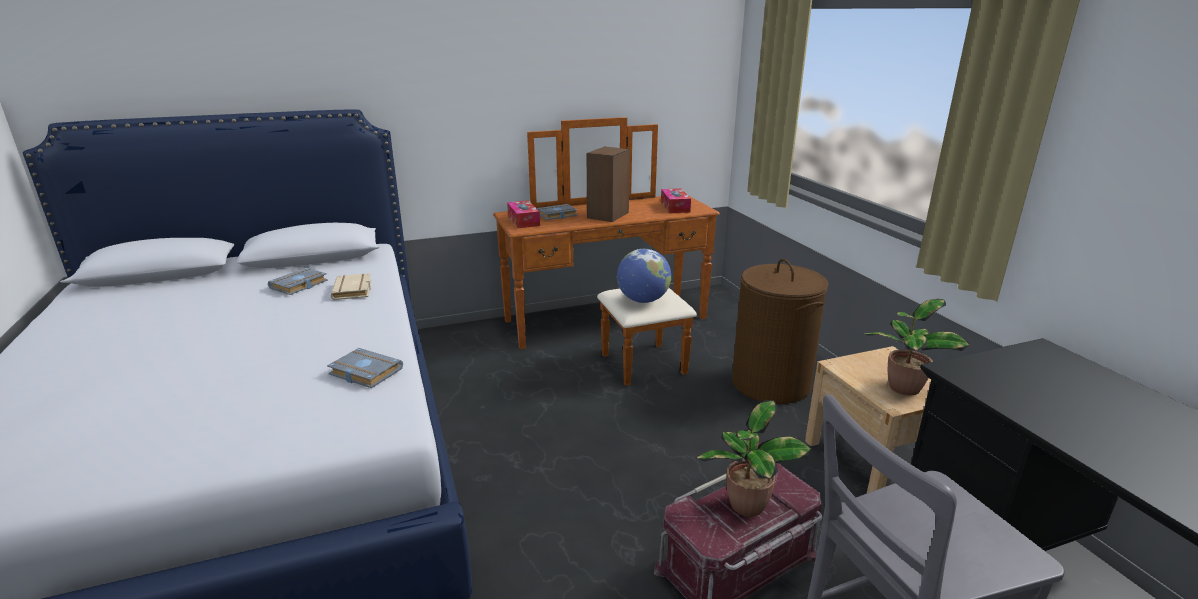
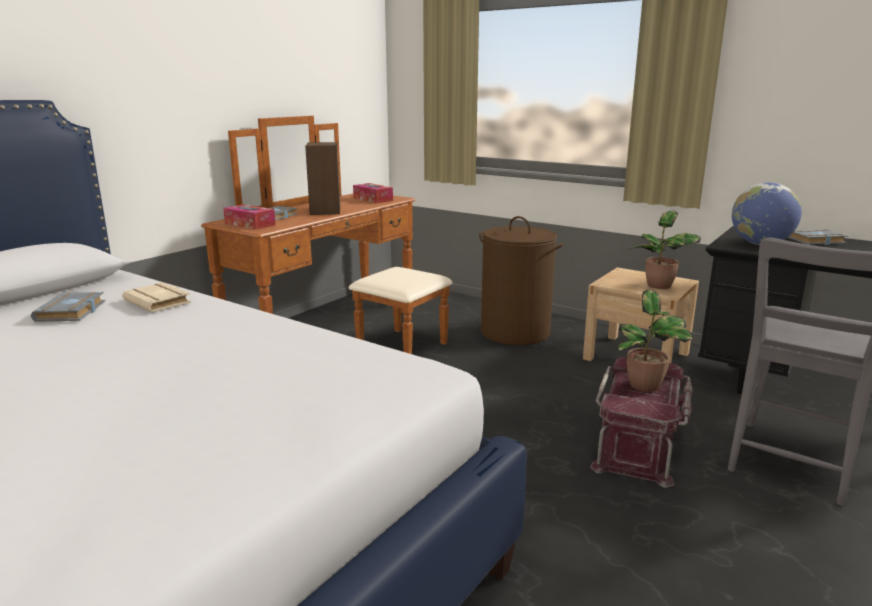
camera: 35 degrees left, 5 degrees down
grey book [327,348,403,388] -> grey book moved to [788,229,848,245]
globe [617,249,671,303] -> globe moved to [732,182,801,245]

